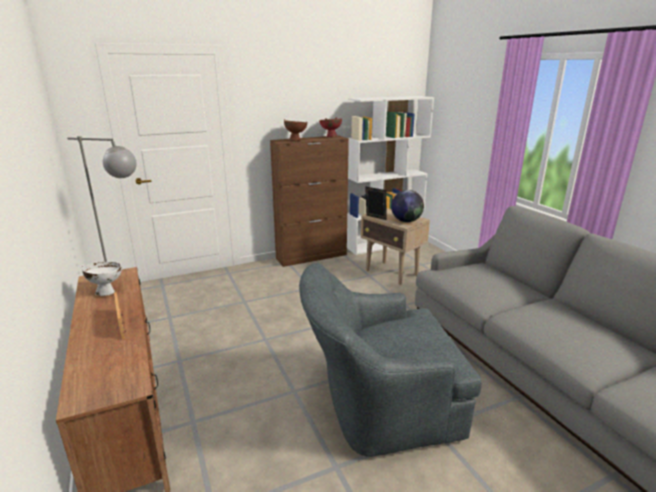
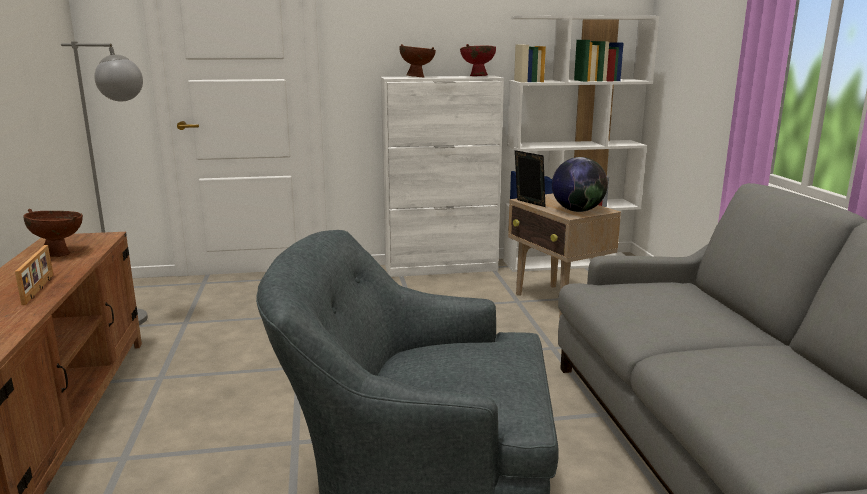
camera: 15 degrees right, 5 degrees down
white bowl [82,262,122,296] -> brown bowl [23,209,83,257]
brown cabinet [270,135,349,267] -> white cabinet [381,76,504,277]

